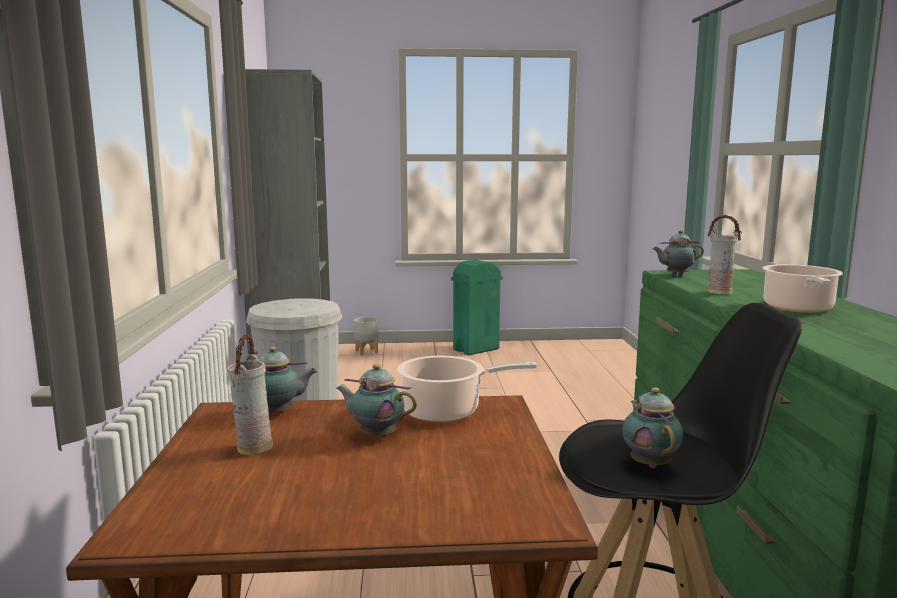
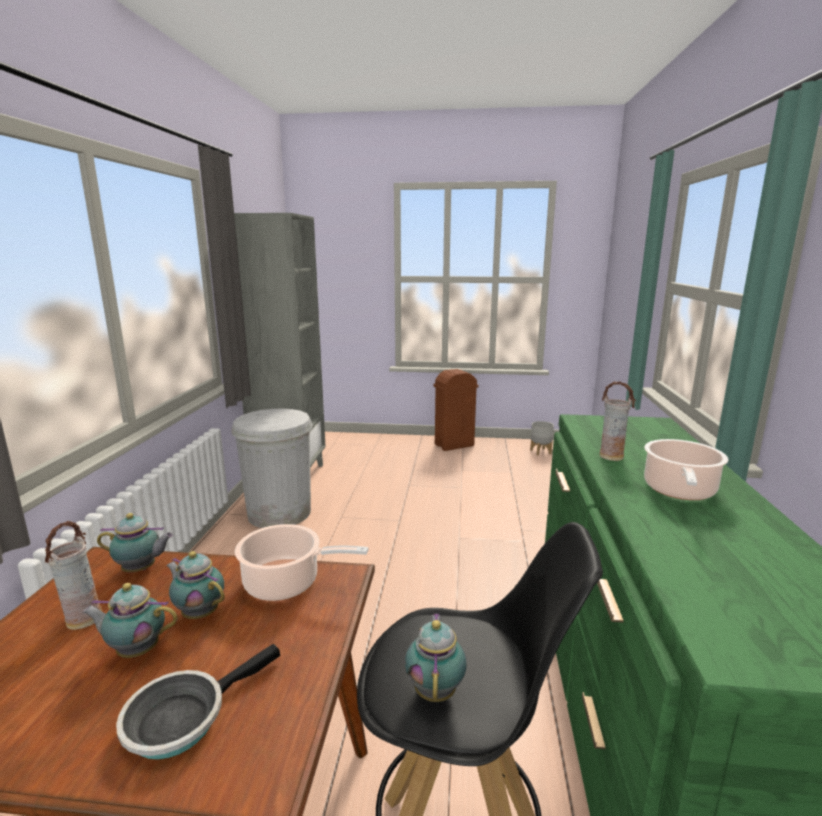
camera: 10 degrees right, 5 degrees up
grey planter [354,317,379,356] -> grey planter moved to [530,421,554,455]
green trash can [451,260,503,355] -> brown trash can [434,369,479,451]
teapot [653,230,704,276] -> teapot moved to [82,583,178,658]
none -> frying pan [116,644,280,760]

